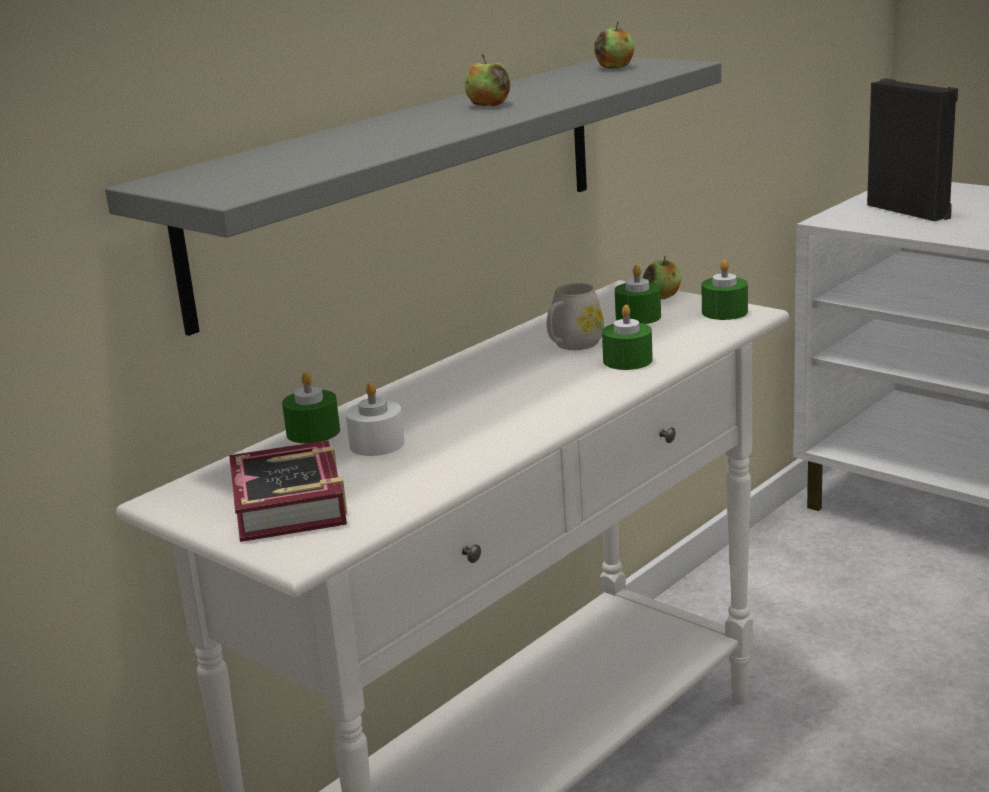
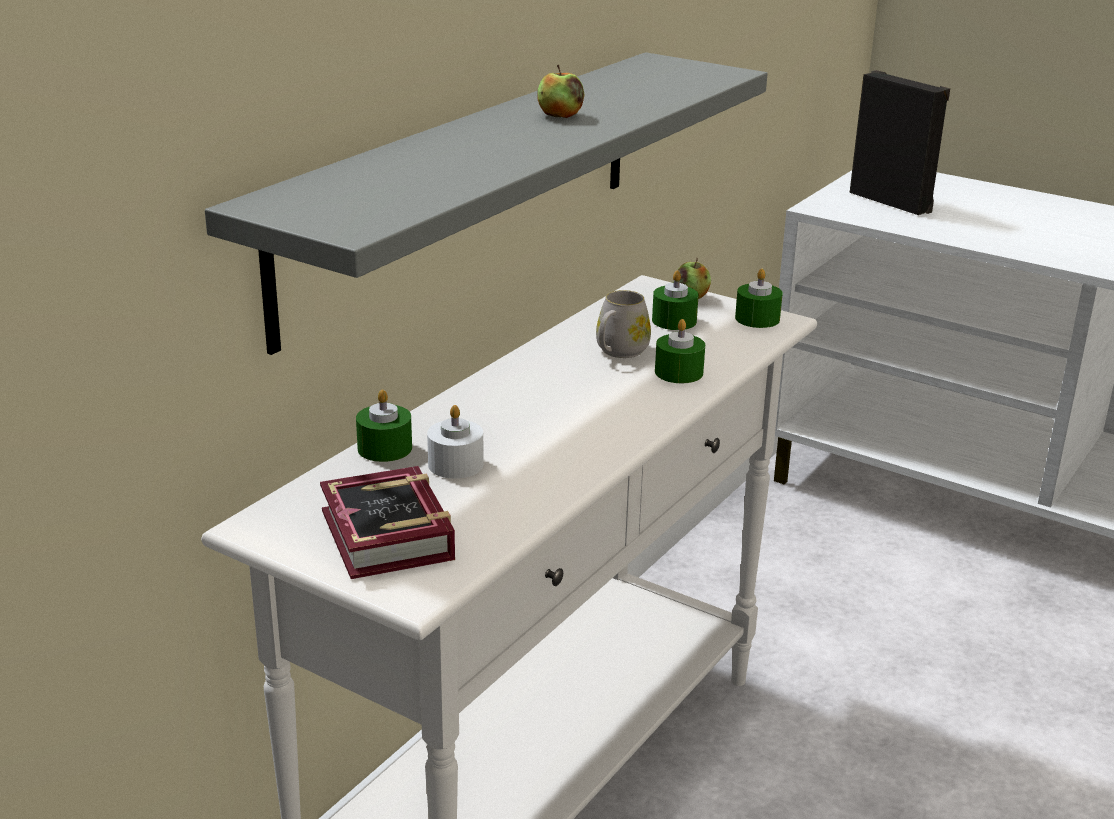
camera: 10 degrees left, 5 degrees up
apple [594,21,635,69] -> none

